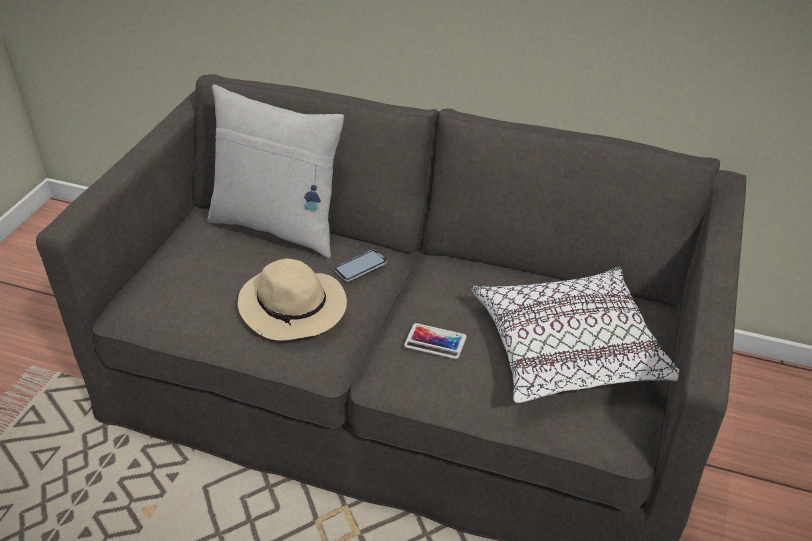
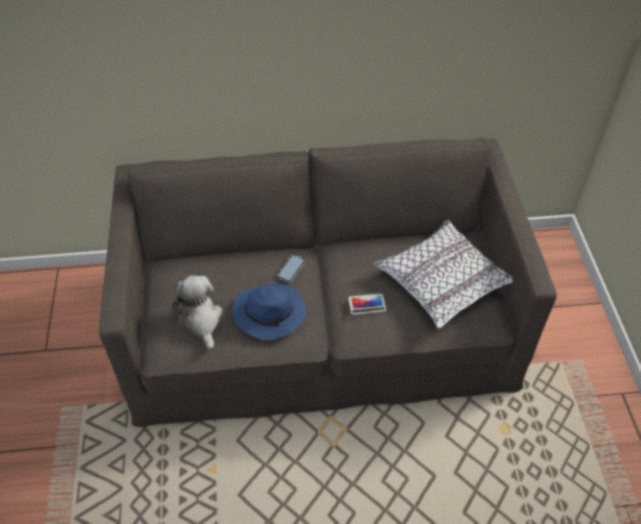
camera: 25 degrees left, 10 degrees up
grey pillow [207,85,344,258] -> none
beige hat [238,259,347,341] -> blue hat [232,284,306,340]
none -> plush toy [171,275,222,350]

